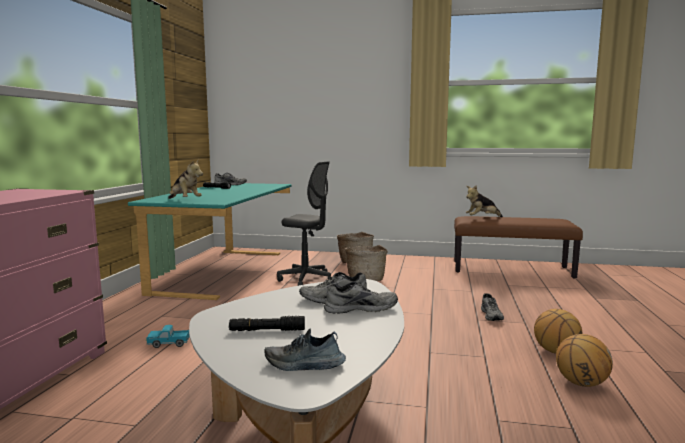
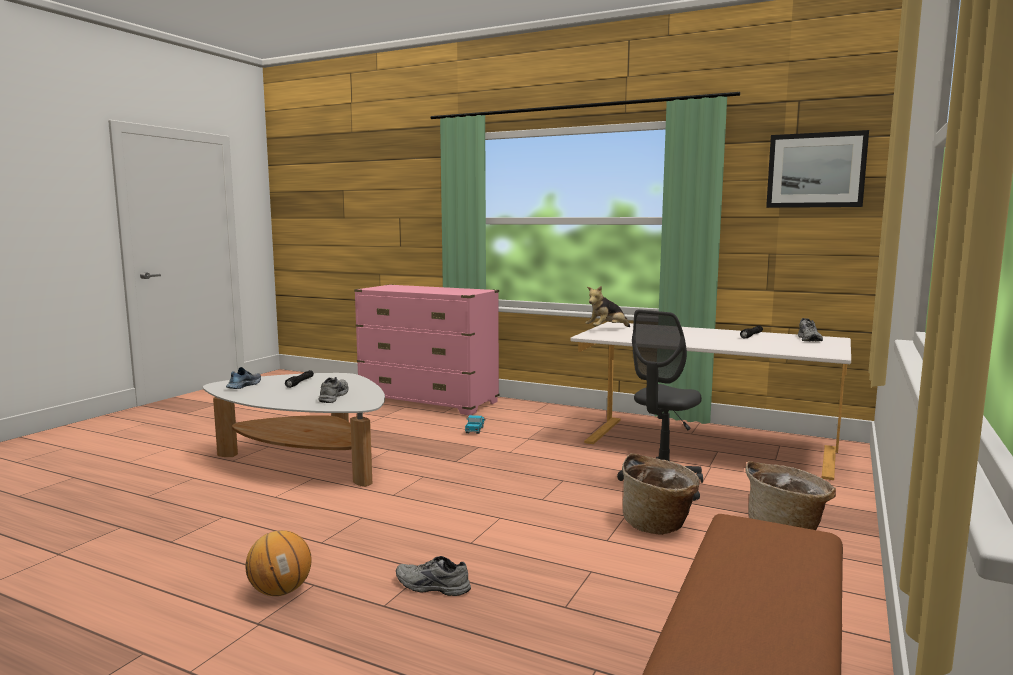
camera: 105 degrees right, 0 degrees up
turquoise desk [128,183,291,300] -> white desk [570,322,851,480]
grey shoe [324,282,398,313] -> none
plush toy [466,185,503,217] -> none
basketball [556,334,613,387] -> none
none -> picture [766,130,869,208]

